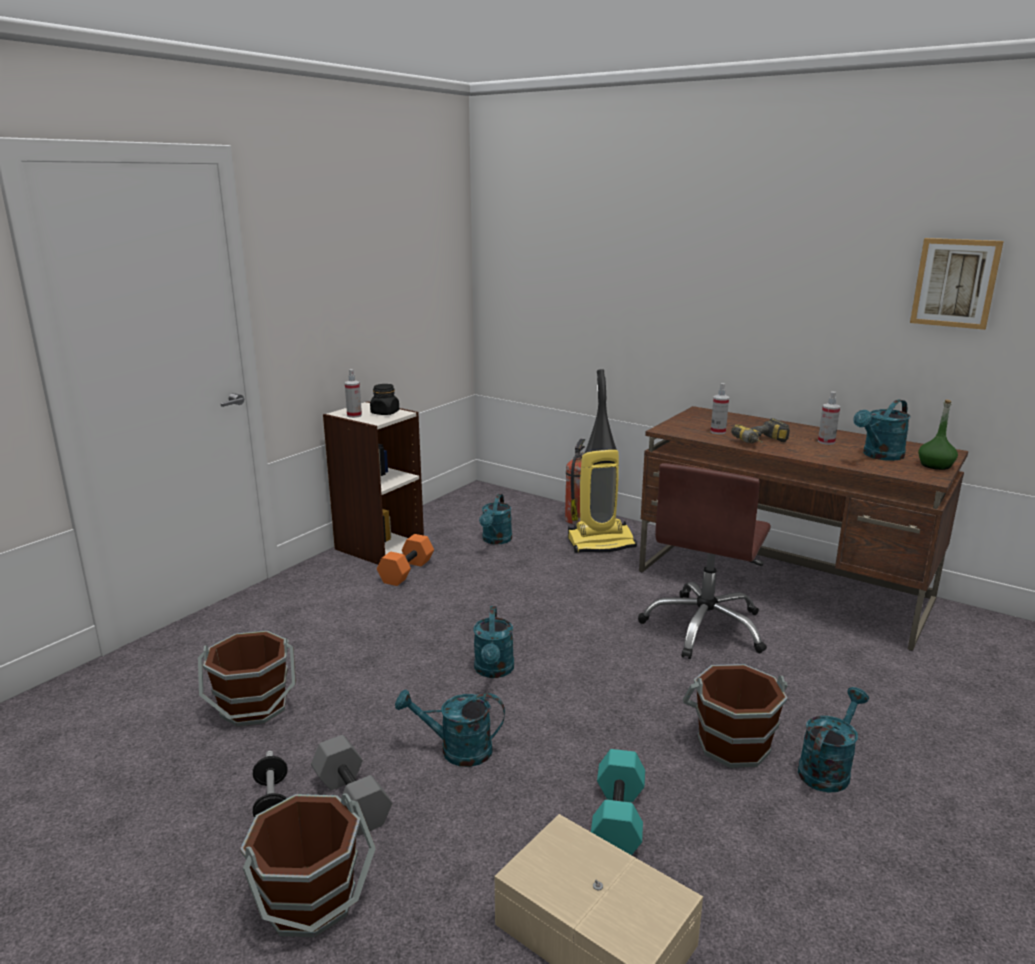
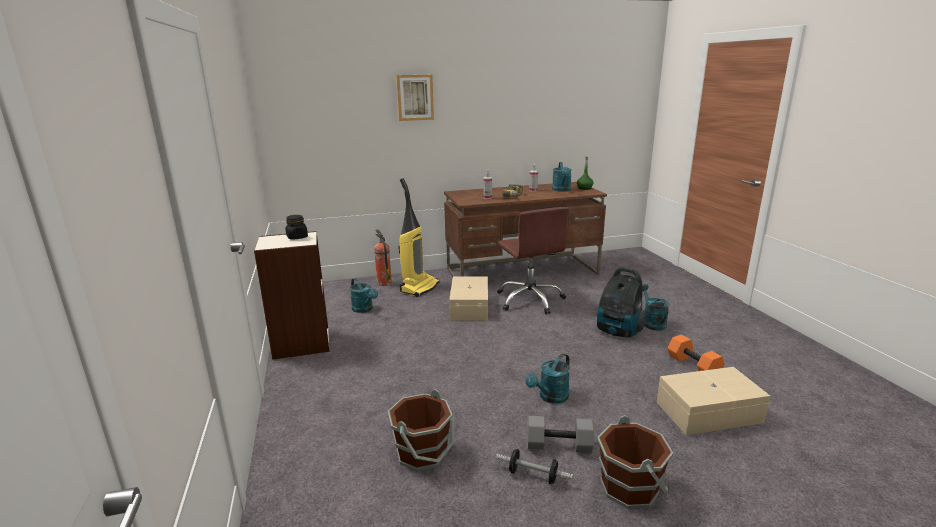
camera: 50 degrees left, 0 degrees up
spray bottle [345,369,362,418] -> none
orange dumbbell [377,534,434,586] -> orange dumbbell moved to [667,335,725,371]
turquoise watering can [473,606,514,678] -> none
turquoise dumbbell [591,749,645,855] -> none
brown bucket [683,664,788,768] -> vacuum cleaner [597,267,647,338]
picture [910,238,1004,330] -> picture moved to [396,75,434,121]
none -> beige storage box [449,277,488,320]

